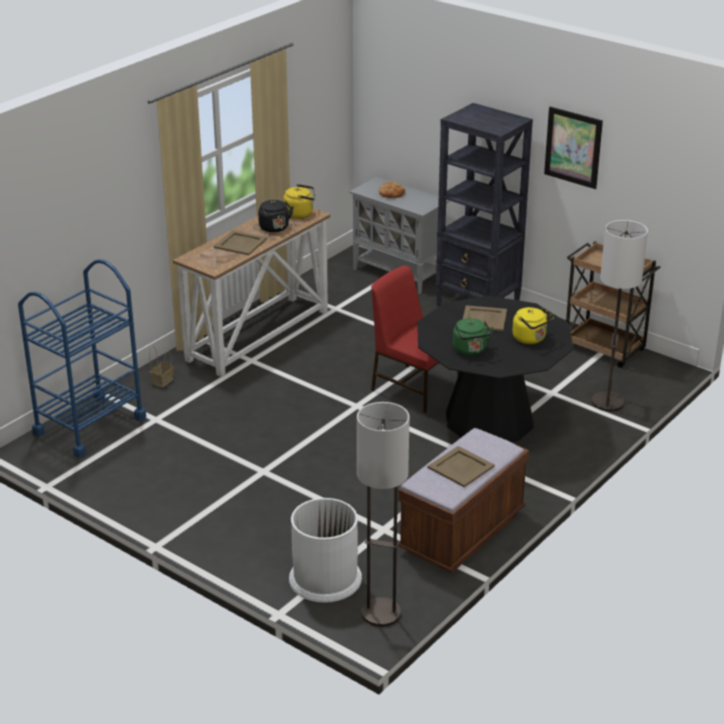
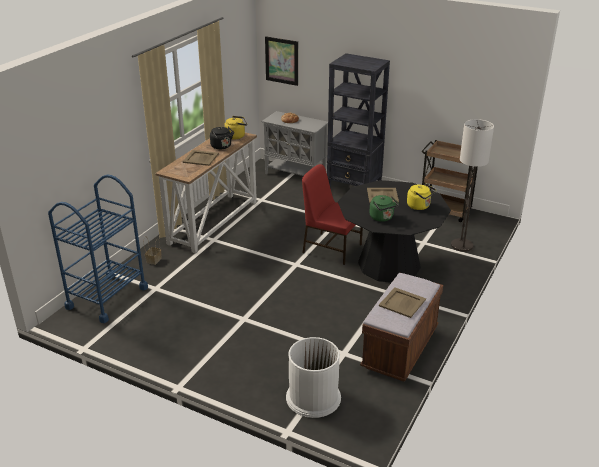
camera: 10 degrees left, 0 degrees up
floor lamp [357,402,410,627] -> none
picture [544,107,603,189] -> picture moved to [265,36,298,86]

